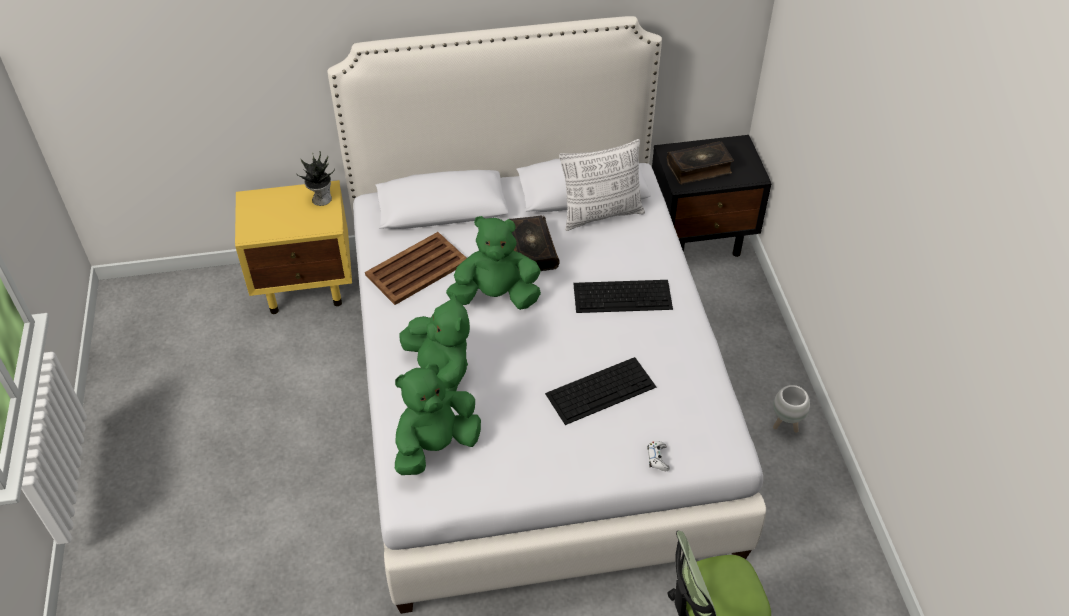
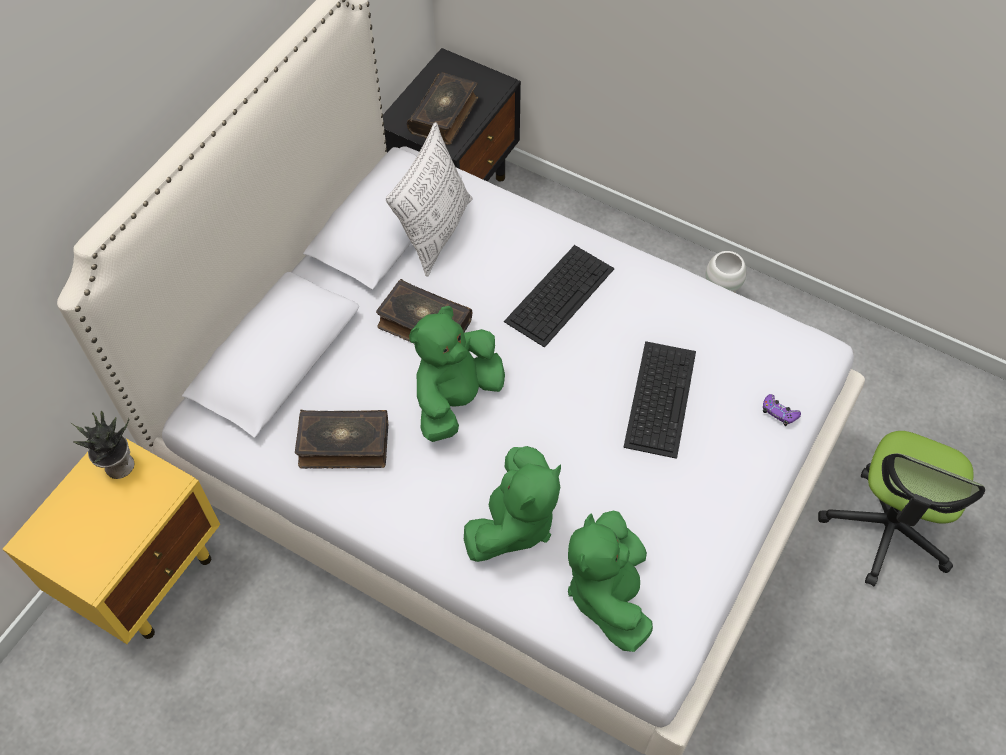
camera: 50 degrees left, 10 degrees up
brown tray [365,232,467,305] -> book [295,410,388,469]
green plush toy [400,293,470,391] -> green plush toy turned 105 degrees clockwise [464,446,561,562]
white game controller [647,441,670,471] -> purple game controller [763,394,801,426]

